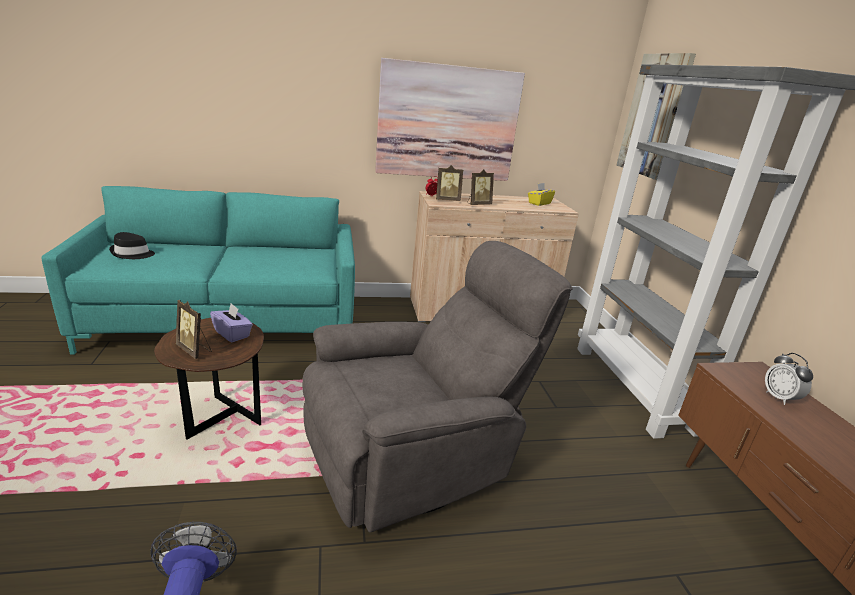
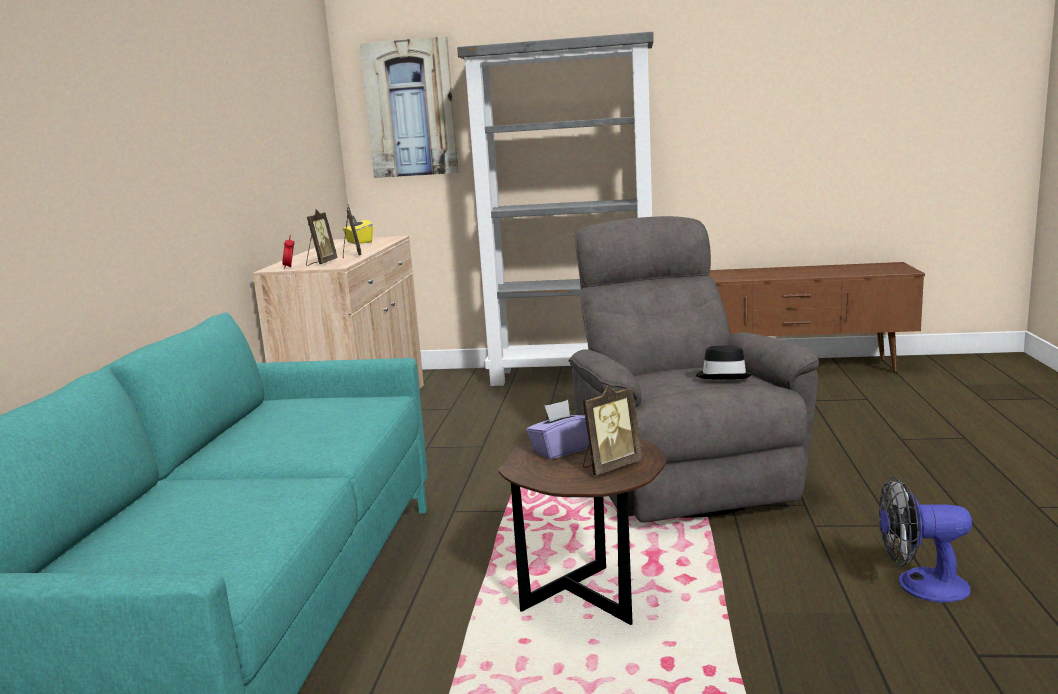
camera: 70 degrees left, 10 degrees down
black hat [109,232,155,259] -> black hat moved to [695,345,752,380]
picture [375,58,525,181] -> none
alarm clock [765,353,813,405] -> none

